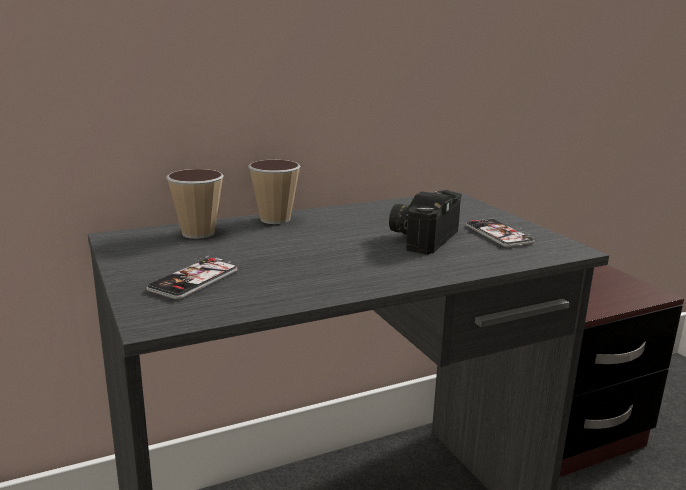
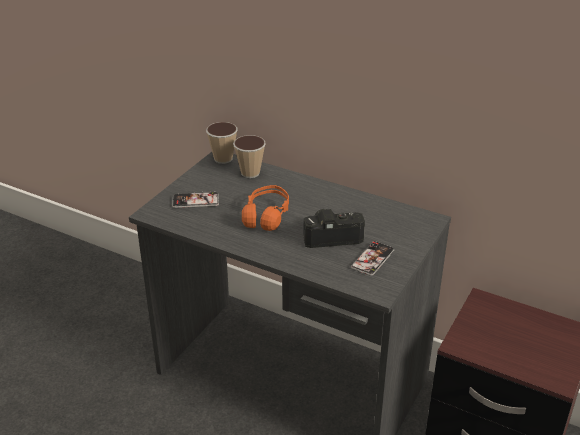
camera: 55 degrees right, 15 degrees up
cup [248,160,301,224] -> cup moved to [206,122,237,164]
none -> orange headphones [242,185,289,231]

